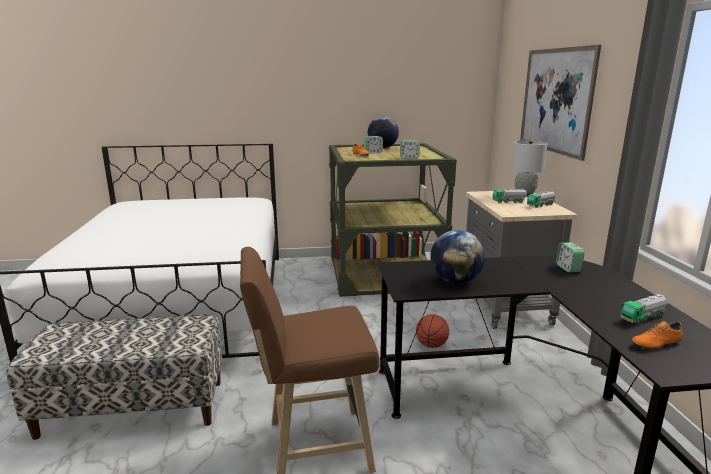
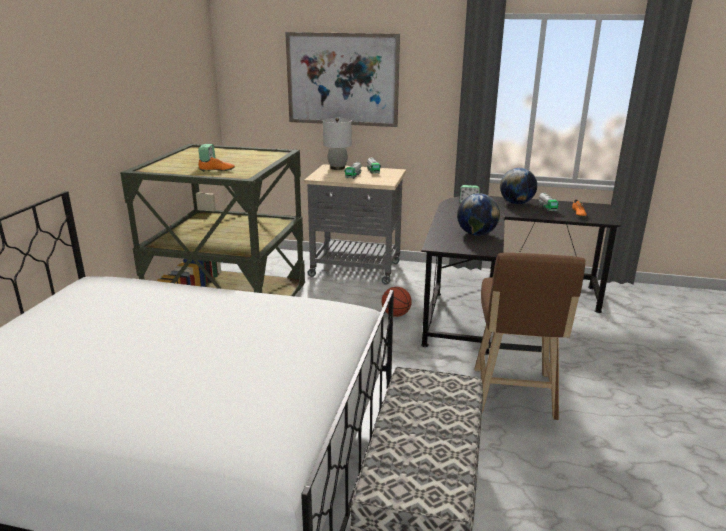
camera: 70 degrees left, 5 degrees up
globe [368,116,399,148] -> globe moved to [500,168,537,204]
alarm clock [400,140,420,159] -> none

